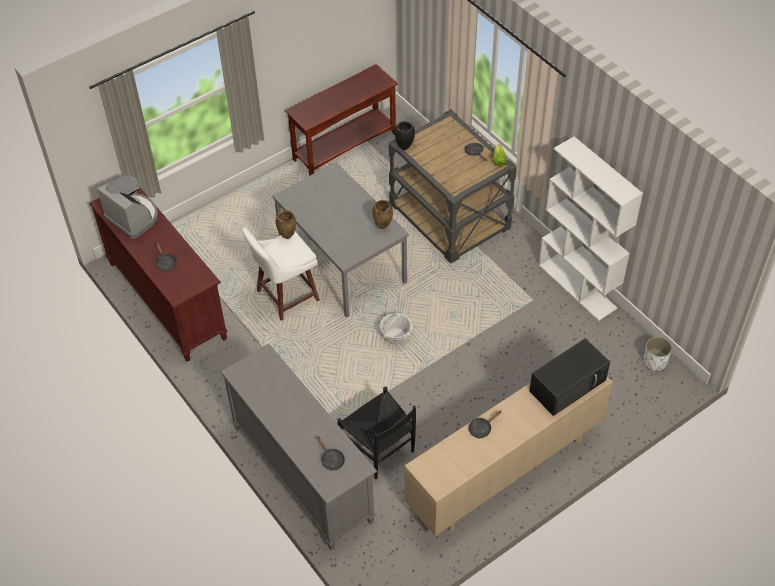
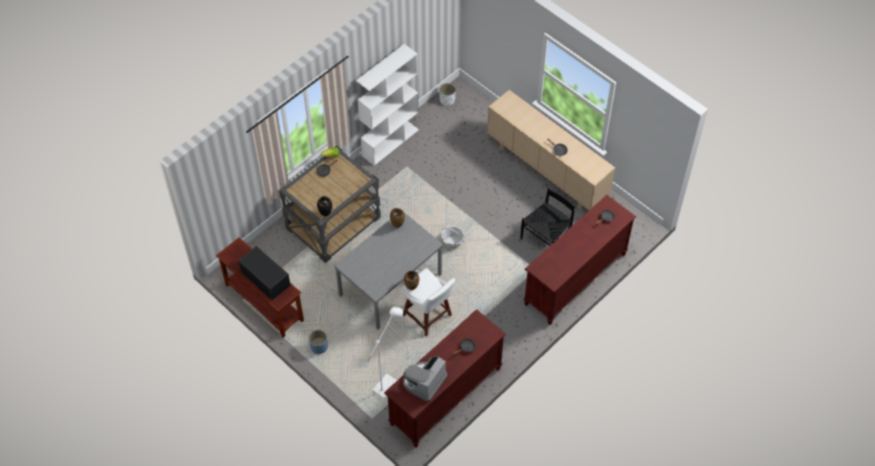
camera: 100 degrees left, 5 degrees up
grey dresser [221,343,377,551] -> red dresser [523,195,636,325]
black microwave [529,338,610,416] -> black microwave moved to [238,246,291,301]
none -> blue planter [308,330,328,354]
none -> white floor lamp [367,307,403,399]

